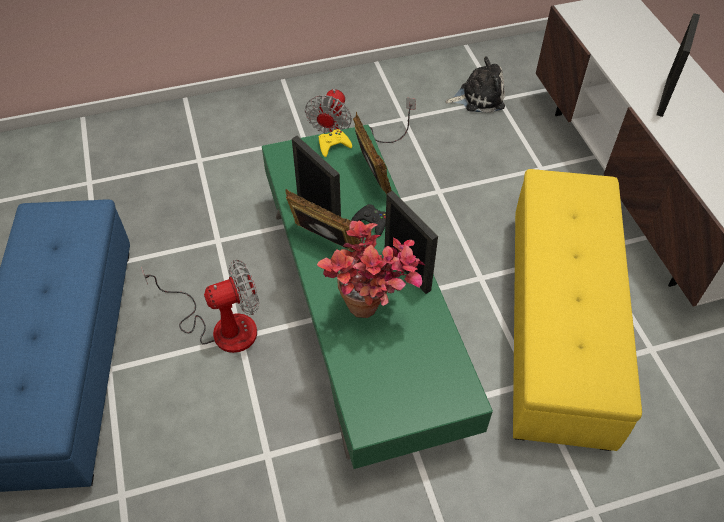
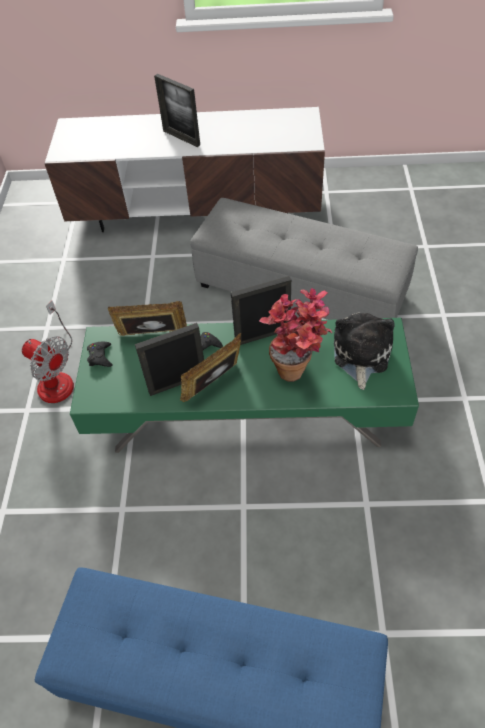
camera: 70 degrees left, 0 degrees up
fan [141,260,259,353] -> none
yellow game controller [319,129,352,157] -> black game controller [87,342,113,367]
plush toy [446,56,505,113] -> plush toy moved to [334,313,395,390]
yellow ottoman [513,169,642,451] -> grey ottoman [190,198,418,320]

